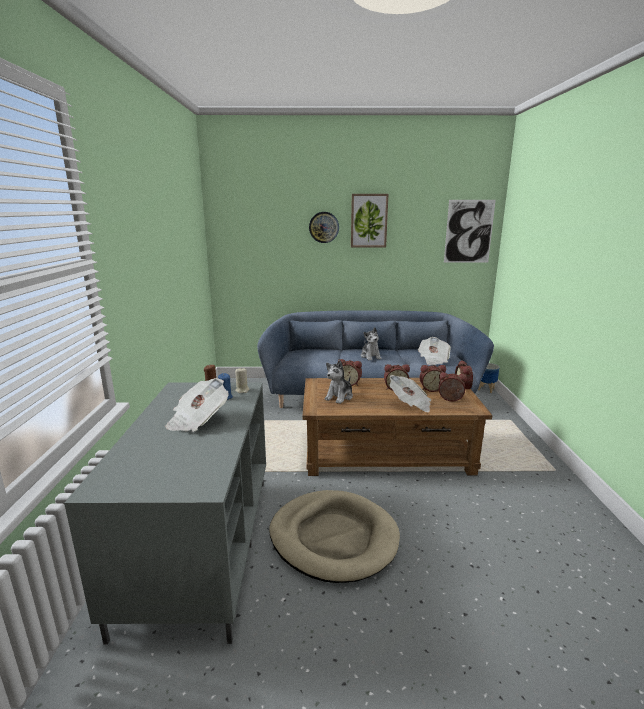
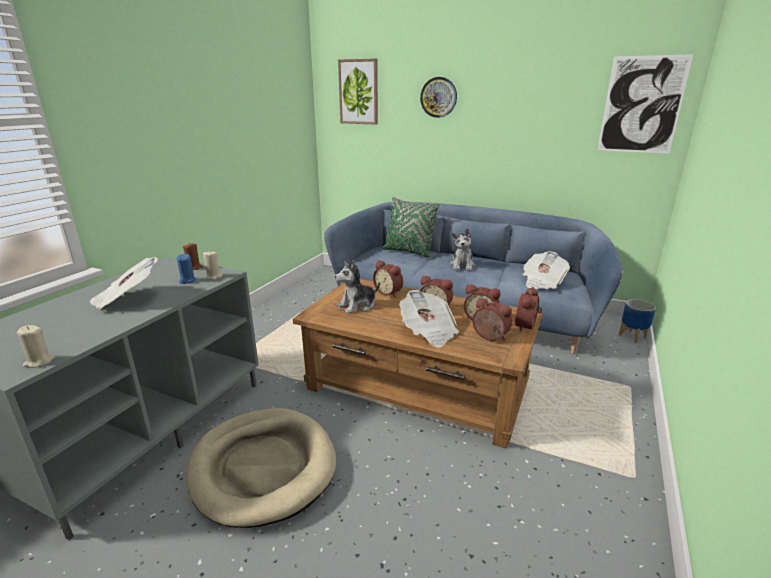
camera: 25 degrees right, 5 degrees up
picture [351,194,389,247] -> picture moved to [338,58,378,124]
none -> beige candle [17,325,55,368]
none -> green pillow [383,197,440,257]

